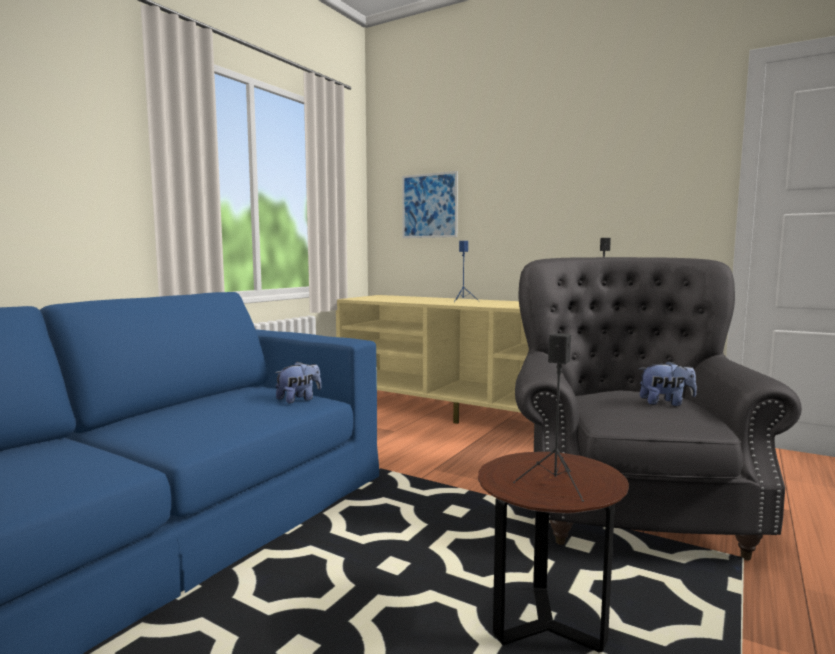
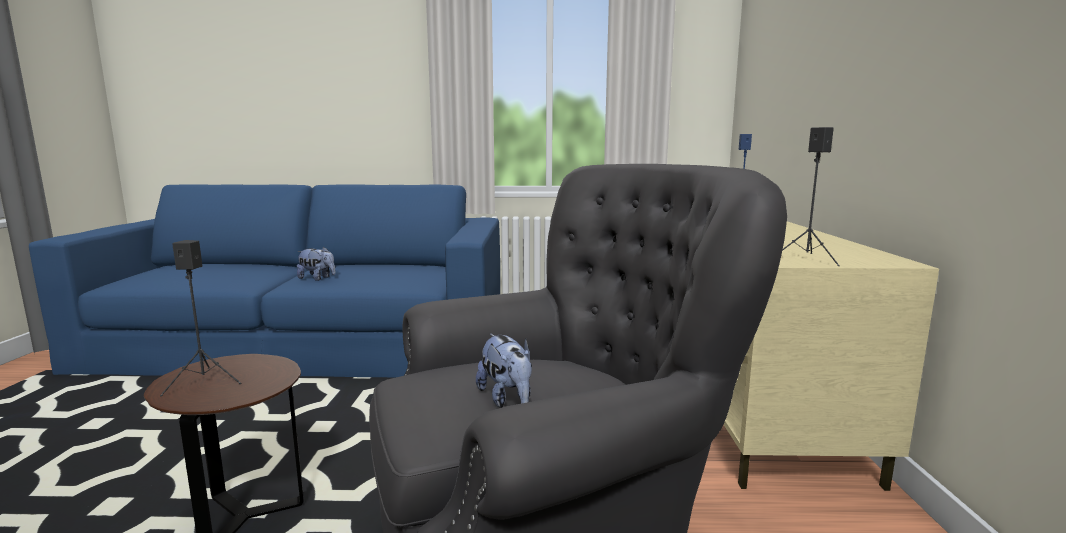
camera: 60 degrees right, 5 degrees up
plush toy [275,361,321,403] -> plush toy moved to [297,247,336,281]
picture [402,171,458,238] -> none

